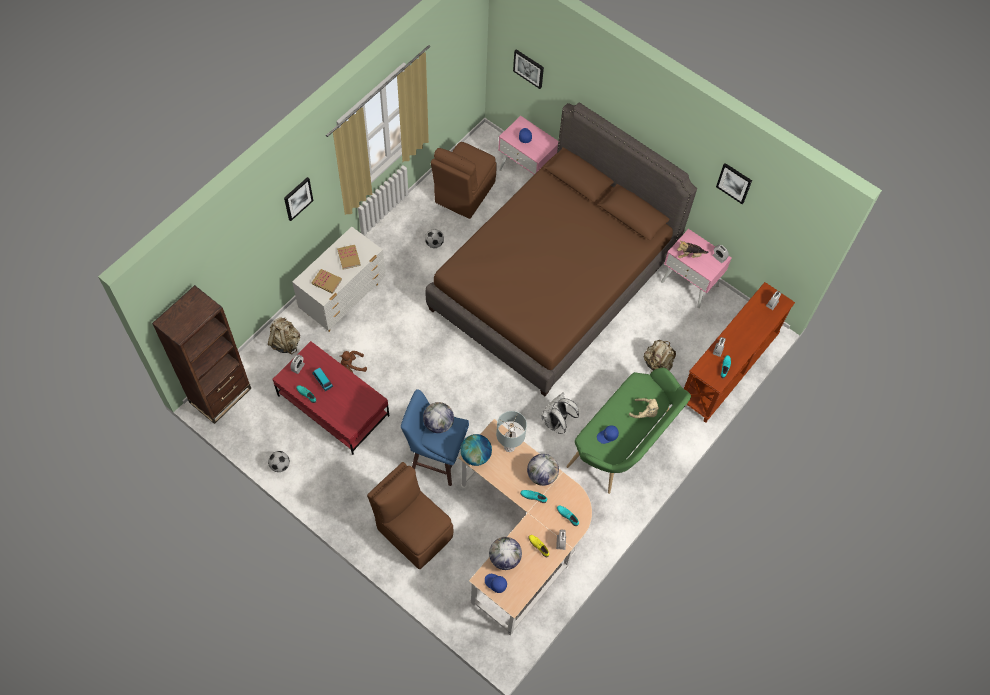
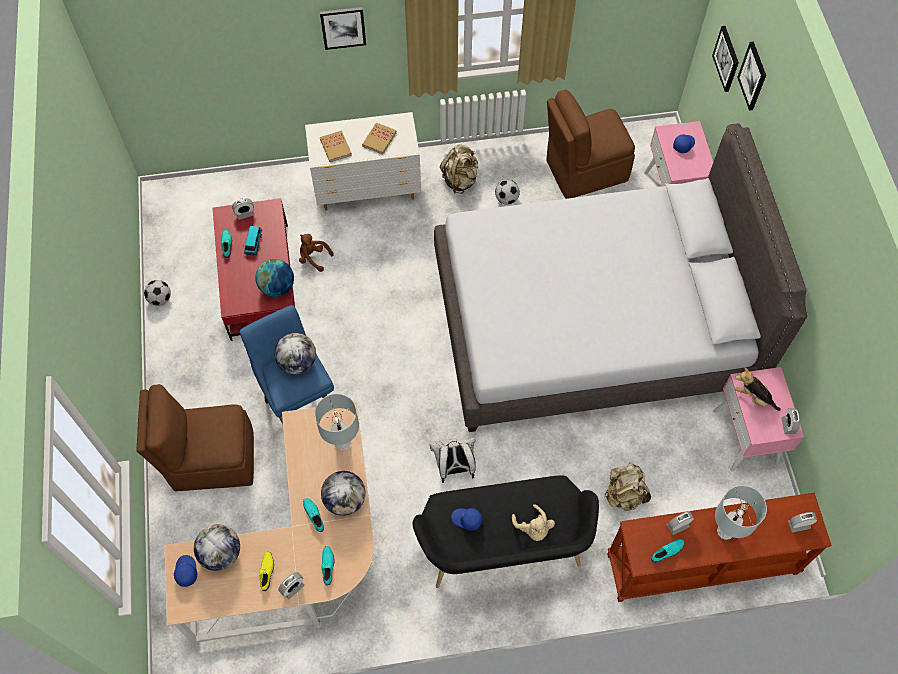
camera: 45 degrees right, 0 degrees up
brown bookcase [152,285,251,424] -> none
beige backpack [268,317,300,355] -> beige backpack moved to [440,144,478,194]
brown chair [367,462,453,569] -> brown chair turned 90 degrees counterclockwise [136,384,254,491]
brown bed [426,103,697,396] -> grey bed [434,123,807,432]
globe [460,434,492,466] -> globe moved to [255,259,294,297]
green bench [566,368,691,494] -> black bench [413,475,599,588]
picture [716,163,752,204] -> picture moved to [737,41,766,111]
none -> grey table lamp [715,485,767,540]

